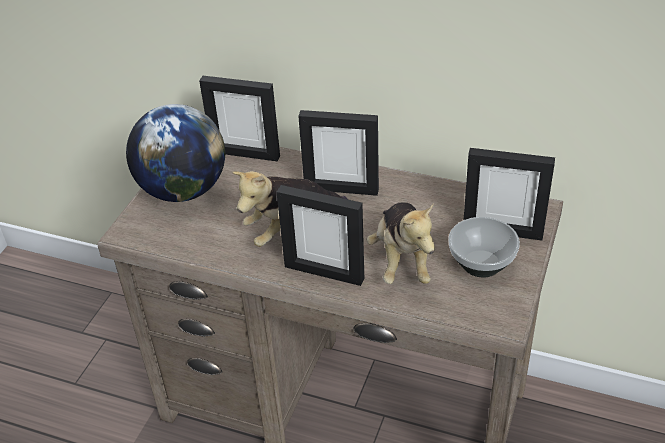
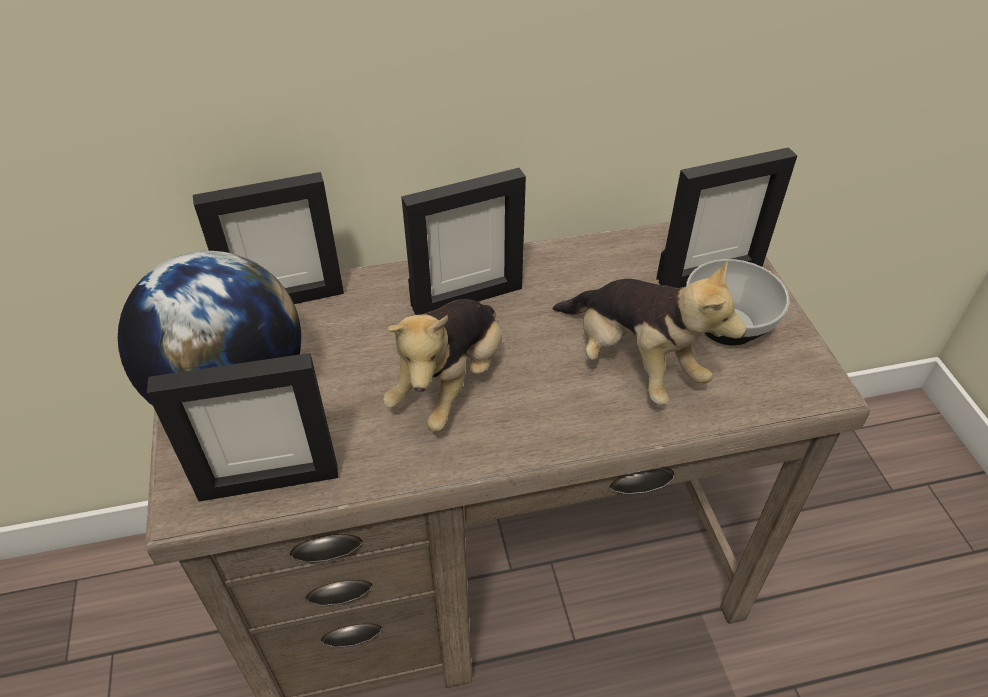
camera: 35 degrees left, 5 degrees up
picture frame [277,185,364,286] -> picture frame moved to [147,353,338,502]

